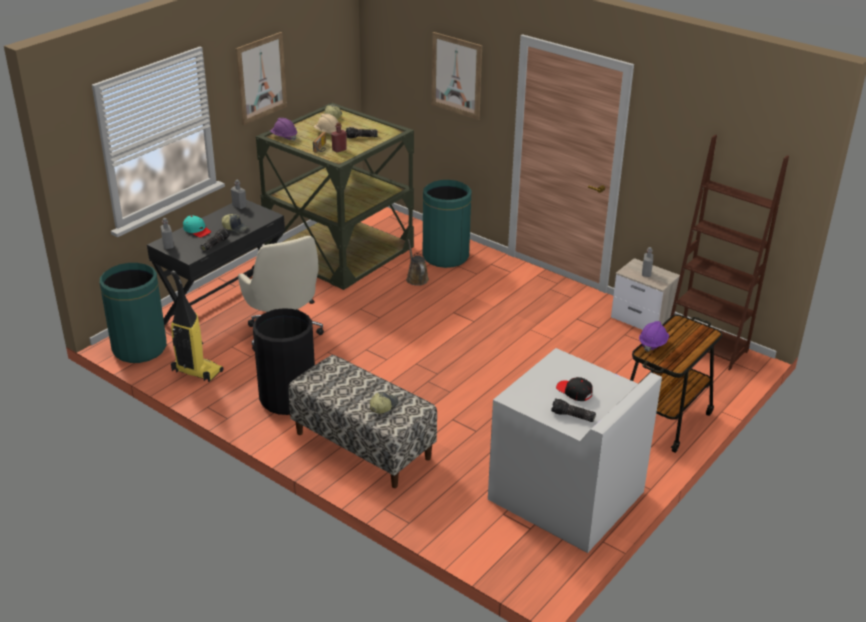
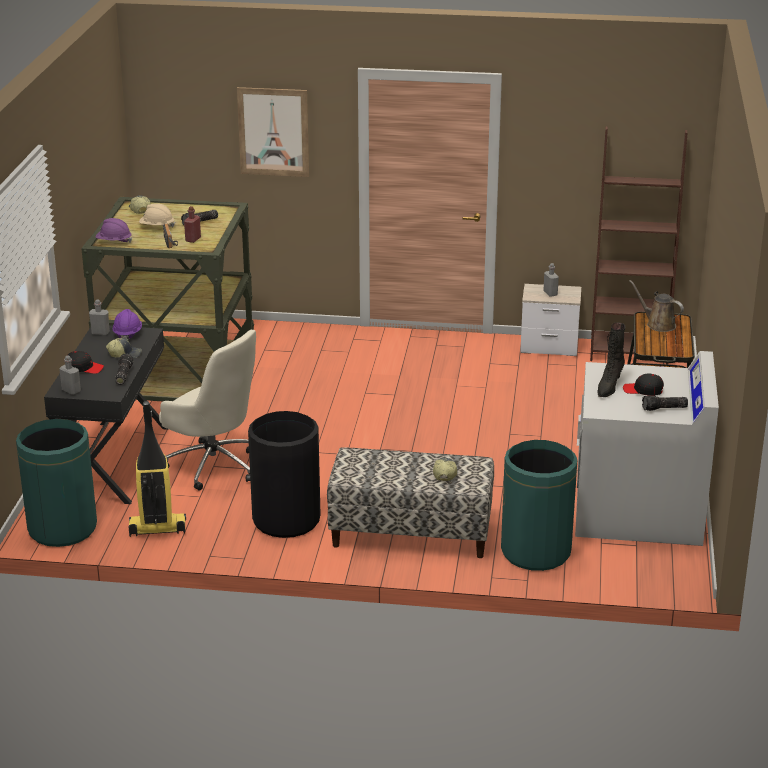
camera: 30 degrees left, 5 degrees down
turquoise cap [183,216,211,237] -> black cap [67,351,104,374]
picture [236,32,287,125] -> none
brown watering can [406,239,429,286] -> brown watering can moved to [629,280,684,332]
green trash can [423,180,472,268] -> green trash can moved to [501,440,577,571]
purple hard hat [639,321,669,351] -> purple hard hat moved to [112,309,142,340]
none -> black boot [598,322,625,397]

